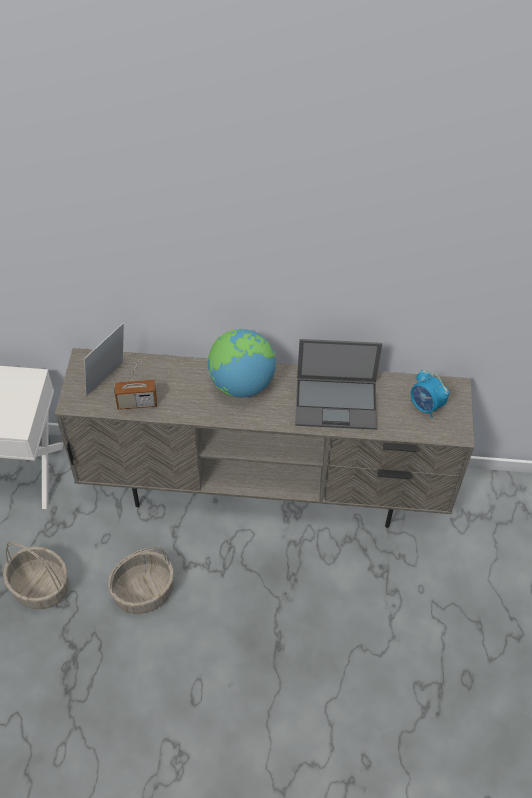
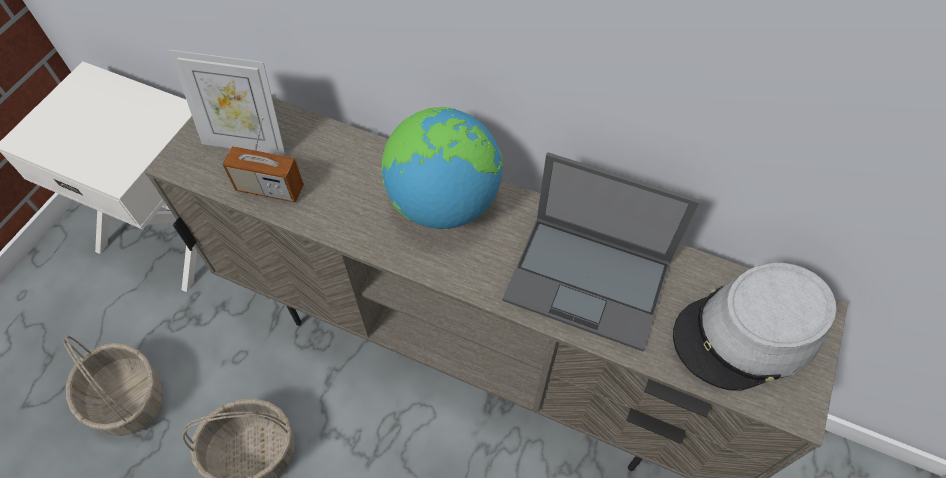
camera: 20 degrees right, 5 degrees up
picture frame [84,323,124,396] -> picture frame turned 135 degrees counterclockwise [169,50,286,156]
alarm clock [411,370,450,418] -> grey hat [673,263,836,391]

